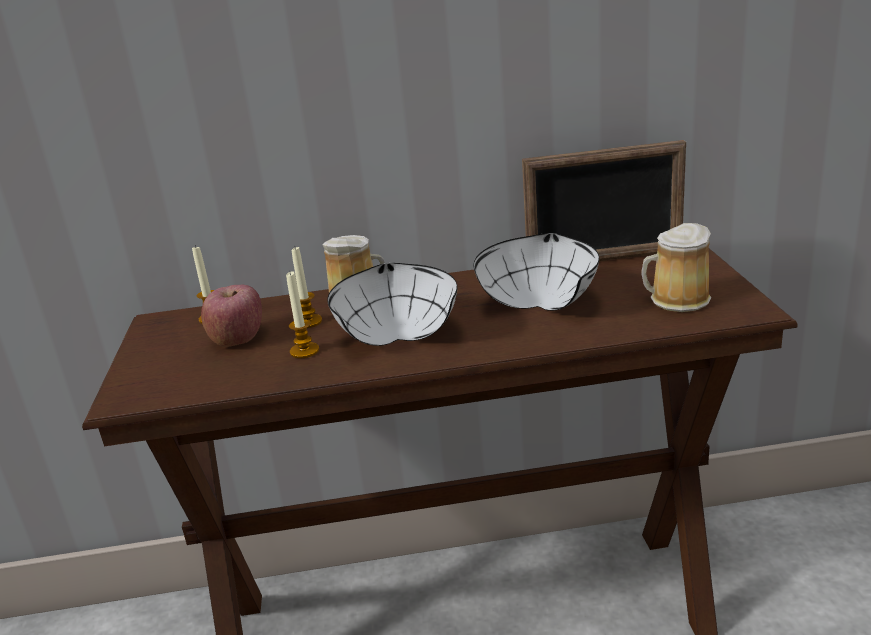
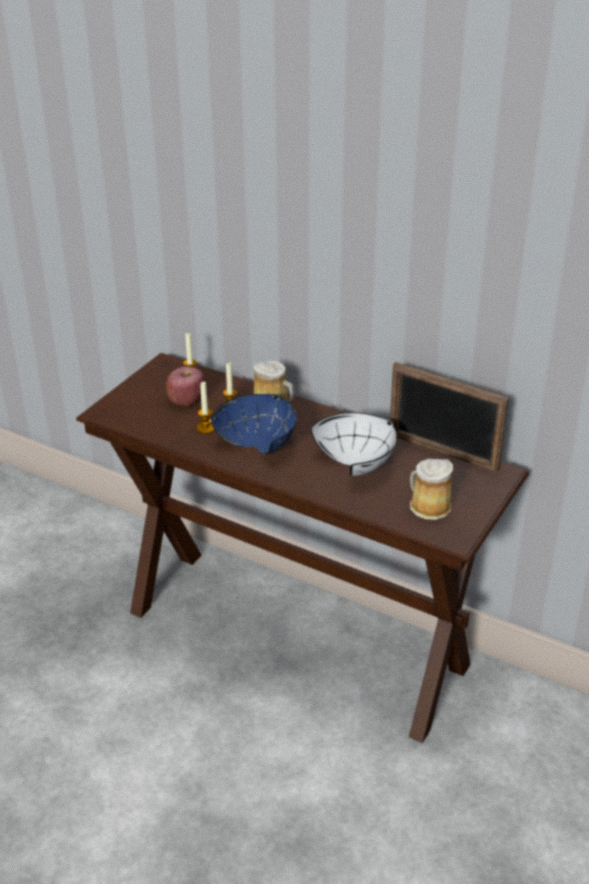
camera: 35 degrees right, 10 degrees up
white bowl [327,263,457,346] -> blue bowl [211,394,297,455]

